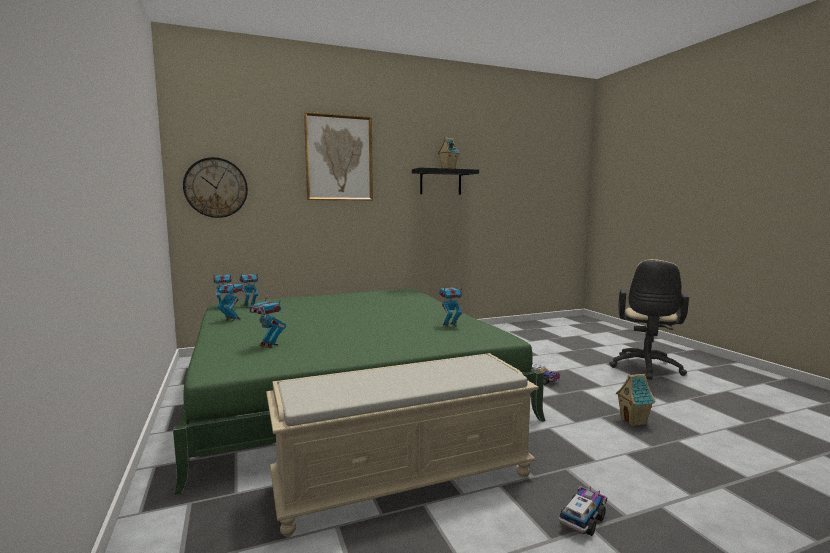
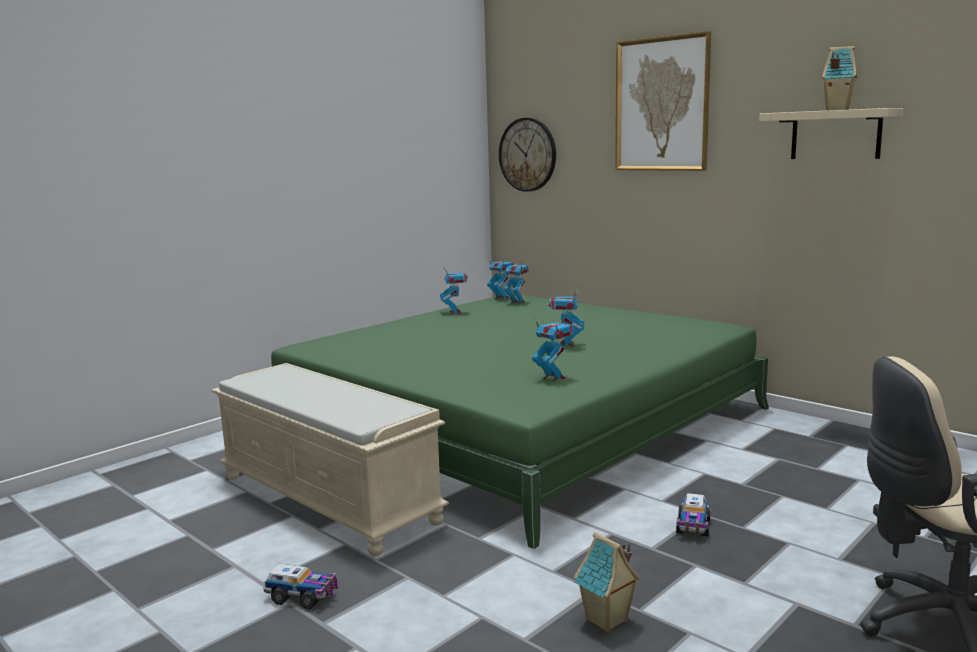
camera: 65 degrees right, 5 degrees up
toy robot [250,292,286,348] -> toy robot moved to [549,287,584,346]
black shelf [412,167,479,195] -> beige shelf [759,108,904,159]

